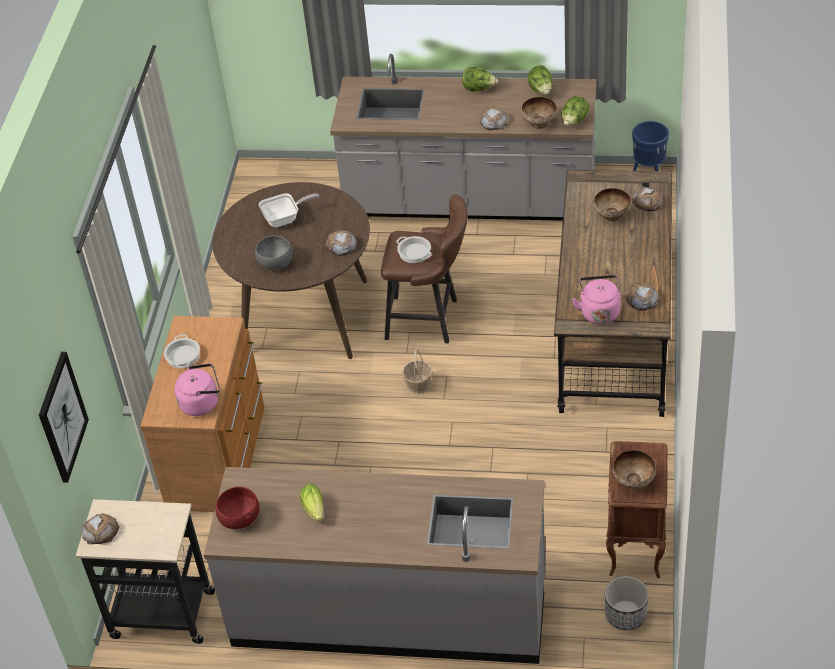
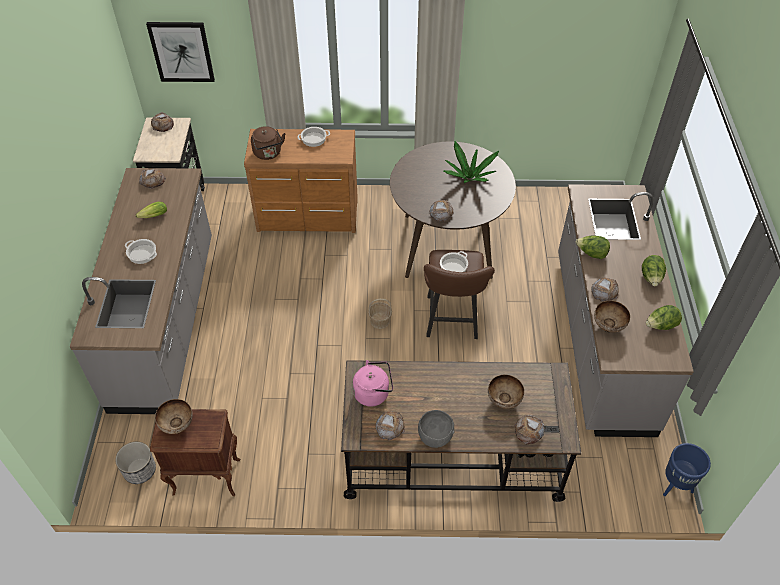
camera: 80 degrees right, 5 degrees up
pink kettle [174,363,220,416] -> brown kettle [251,126,285,160]
red bowl [215,487,260,529] -> bread [139,169,166,189]
grey bowl [255,235,293,270] -> grey bowl moved to [418,410,455,448]
frying pan [259,193,319,227] -> potted plant [443,141,499,183]
lettuce [561,96,589,126] -> lettuce moved to [576,236,610,259]
none -> cooking pot [125,239,157,264]

